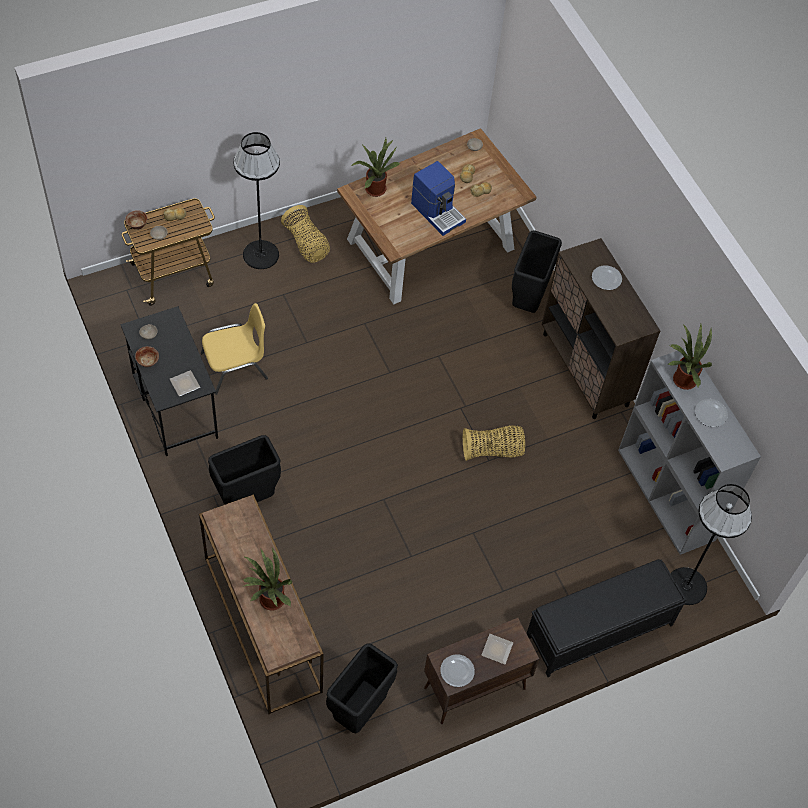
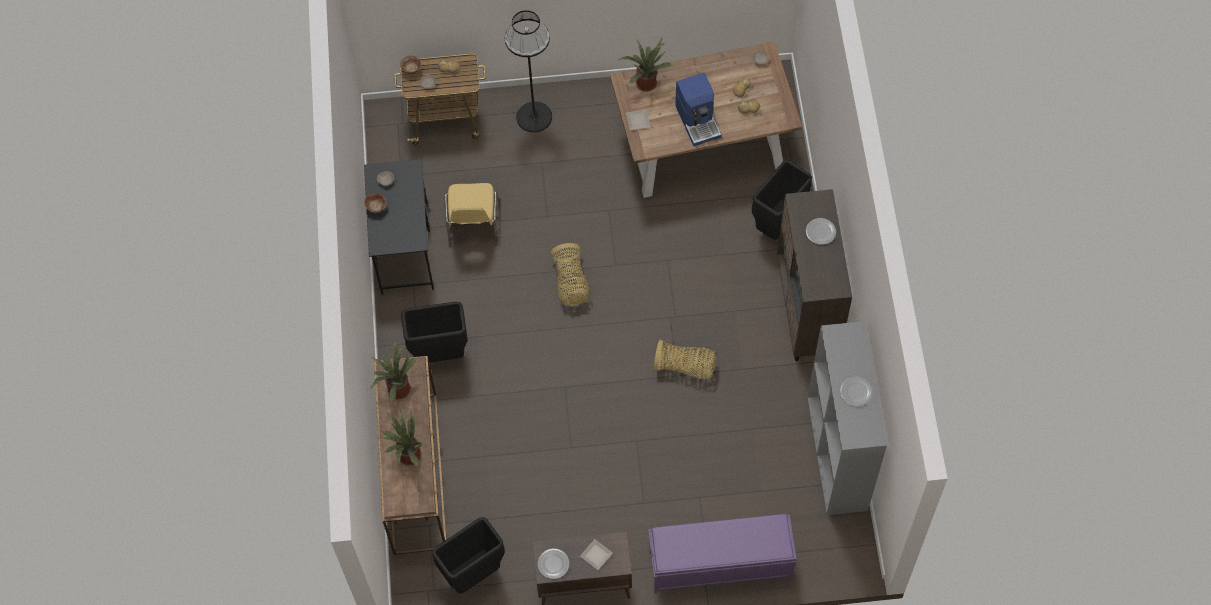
camera: 25 degrees right, 5 degrees up
plate [170,370,200,396] -> plate moved to [626,109,651,130]
yellow chair [201,303,268,395] -> yellow chair turned 90 degrees clockwise [445,183,499,247]
basket [281,205,330,263] -> basket moved to [550,243,589,306]
black bench [526,559,687,677] -> purple bench [648,514,797,594]
potted plant [667,324,712,390] -> potted plant moved to [371,340,417,401]
black floor lamp [670,484,752,605] -> none

